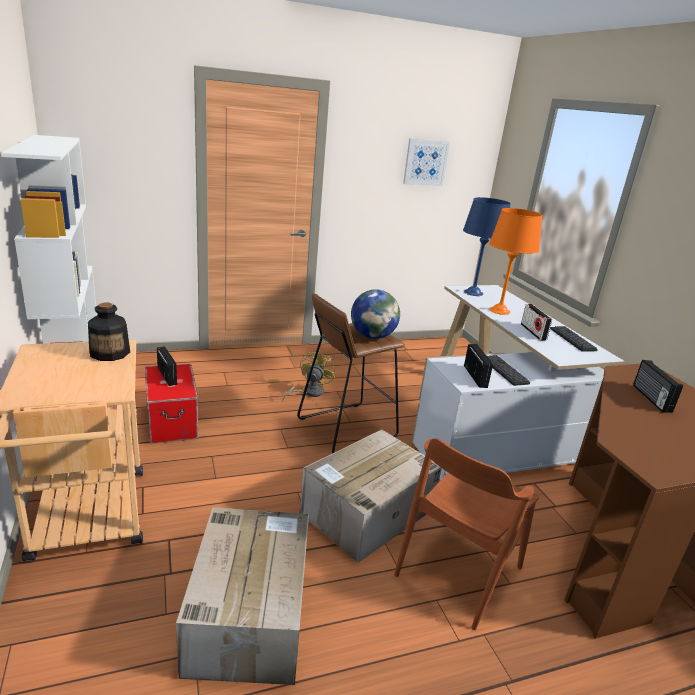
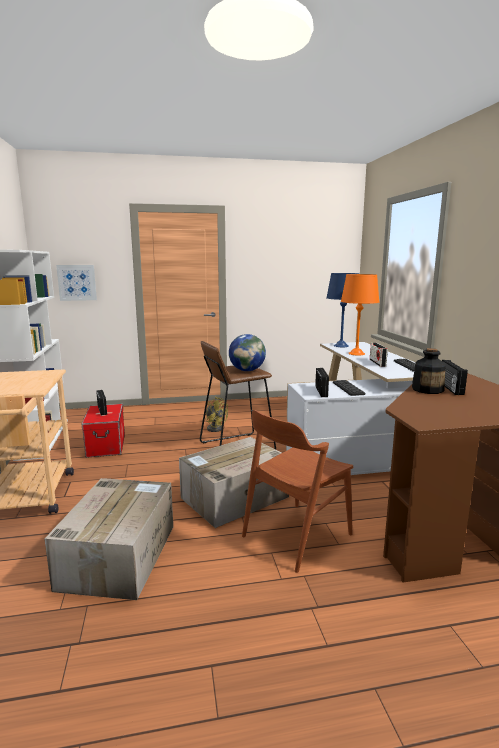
camera: 10 degrees right, 10 degrees down
bottle [88,303,130,361] -> bottle moved to [412,348,446,394]
yellow fan [283,350,335,400] -> yellow fan turned 105 degrees clockwise [205,397,228,432]
picture [403,138,450,186] -> picture moved to [56,265,97,301]

